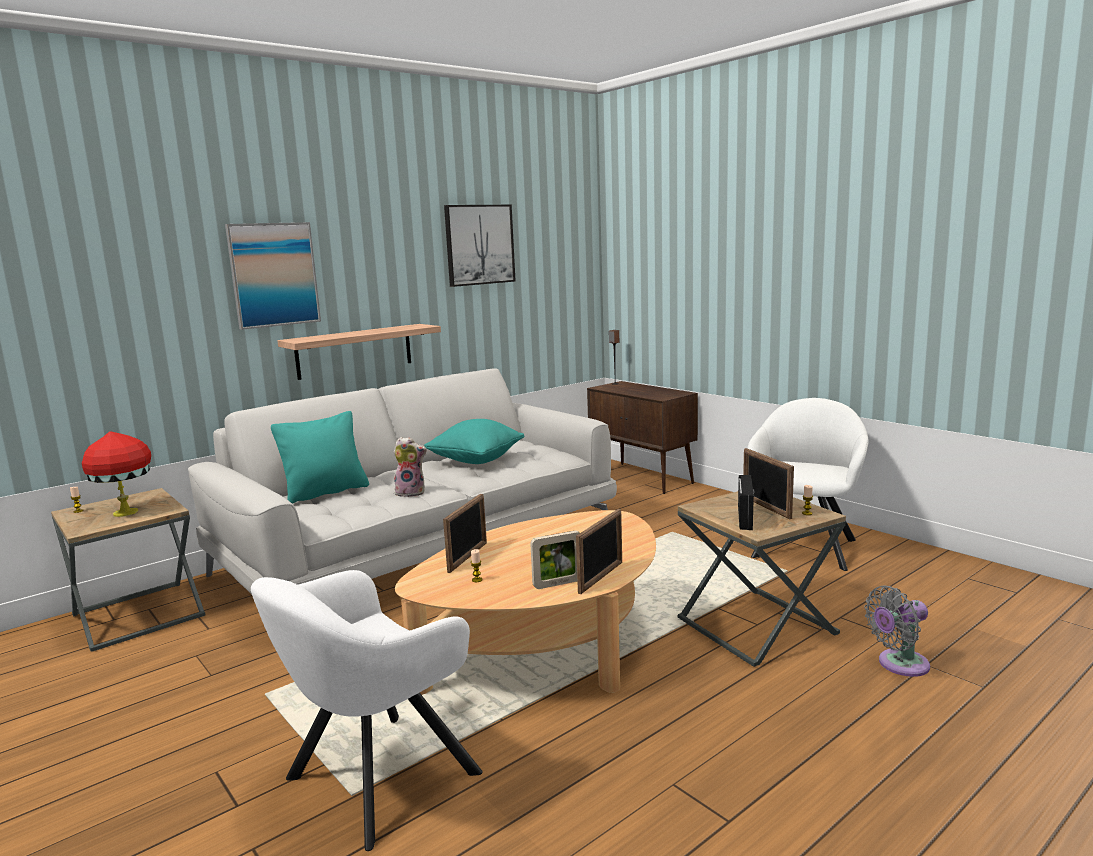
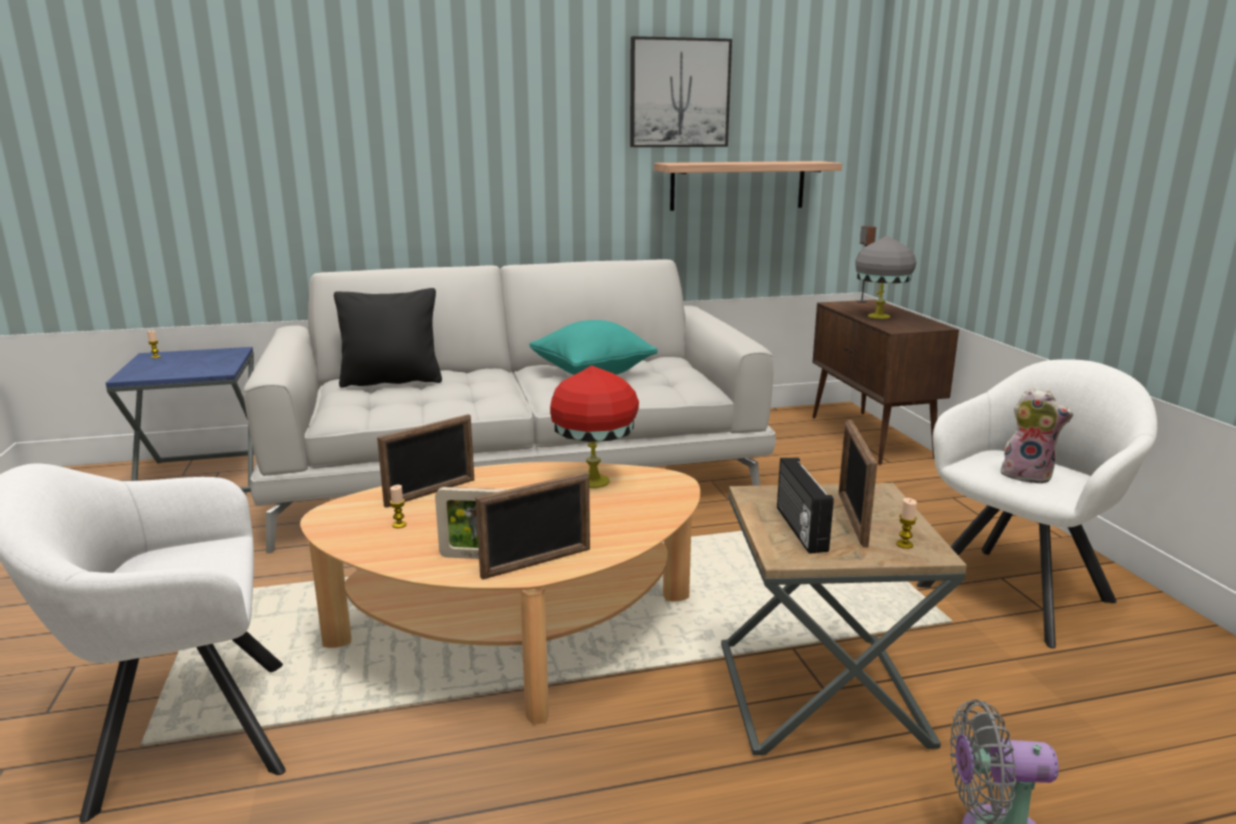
camera: 25 degrees right, 5 degrees up
brown side table [51,488,206,652] -> blue side table [106,347,255,492]
red table lamp [82,431,151,517] -> red table lamp moved to [550,365,639,488]
picture [225,222,321,330] -> none
turquoise pillow [271,411,369,504] -> black pillow [334,288,442,388]
shelf [277,324,441,380] -> shelf moved to [654,161,842,211]
plush toy [393,437,427,497] -> plush toy moved to [999,388,1073,484]
radio [738,475,754,530] -> radio turned 135 degrees clockwise [777,457,834,554]
none -> grey table lamp [855,235,916,319]

